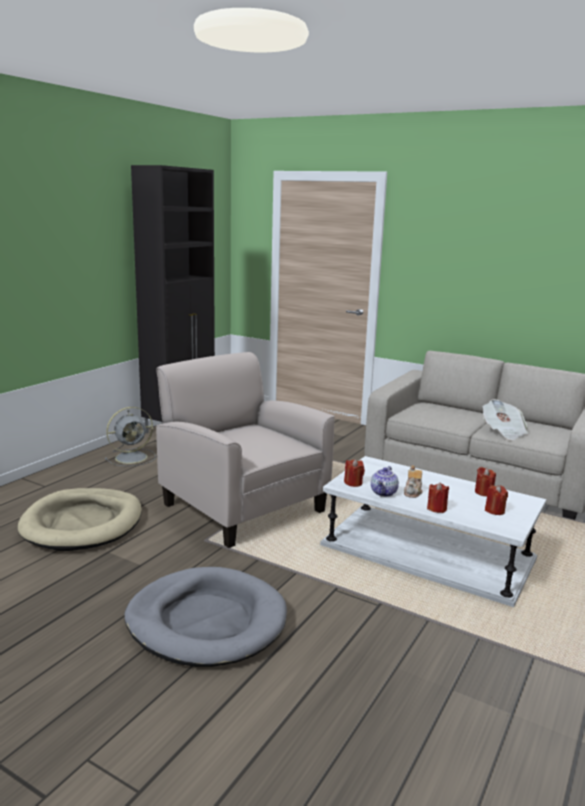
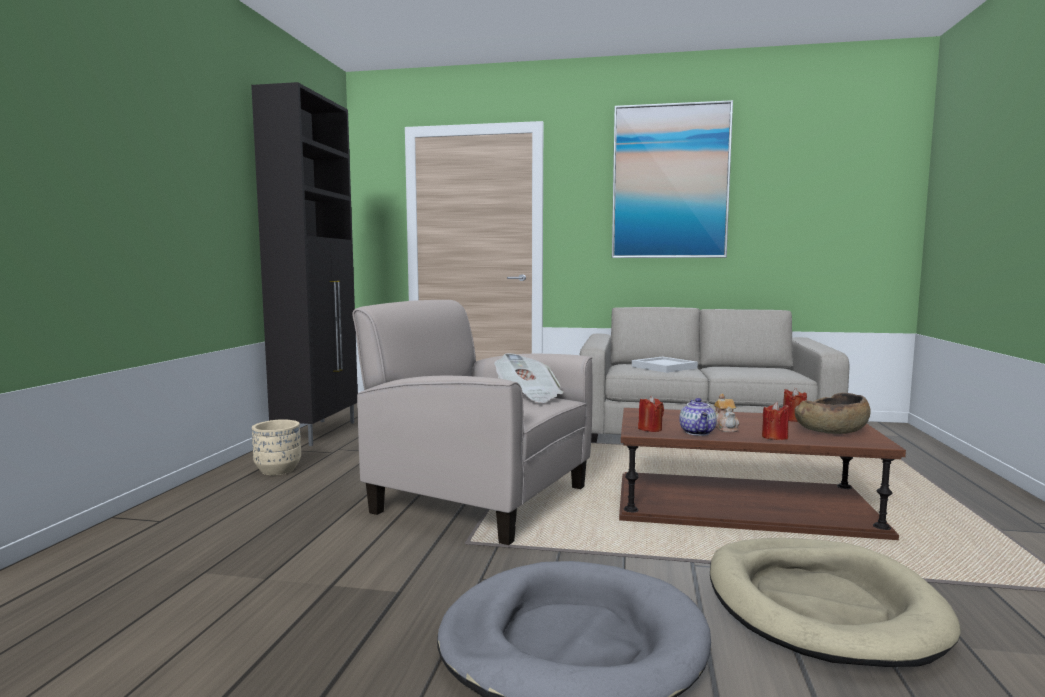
camera: 20 degrees left, 10 degrees down
beige dog bed [18,488,142,551] -> beige dog bed moved to [710,538,961,667]
grey fan [105,407,156,466] -> beige planter [252,419,301,475]
white coffee table [320,456,546,607] -> brown coffee table [619,408,906,540]
newspaper [483,399,529,440] -> newspaper moved to [494,353,563,403]
red candle [485,485,508,515] -> brown bowl [795,393,871,434]
none -> picture [612,100,733,258]
none -> white tray [632,357,698,373]

